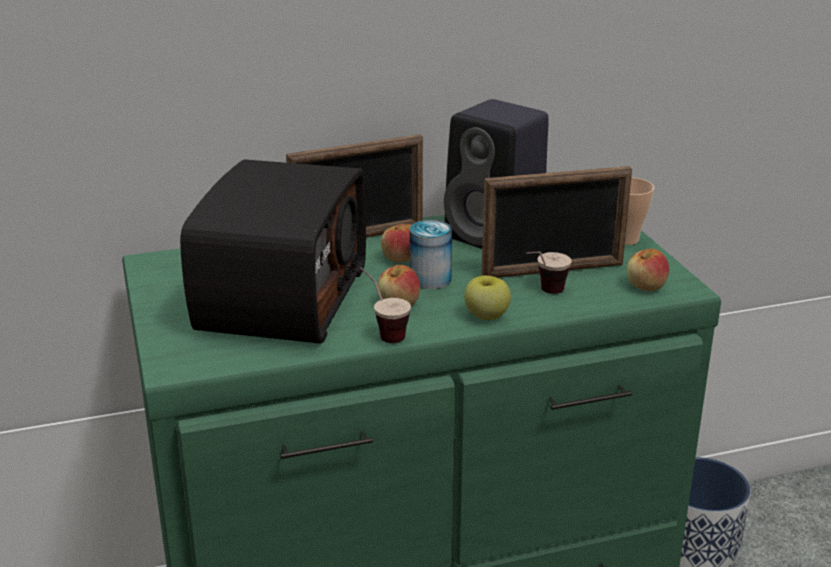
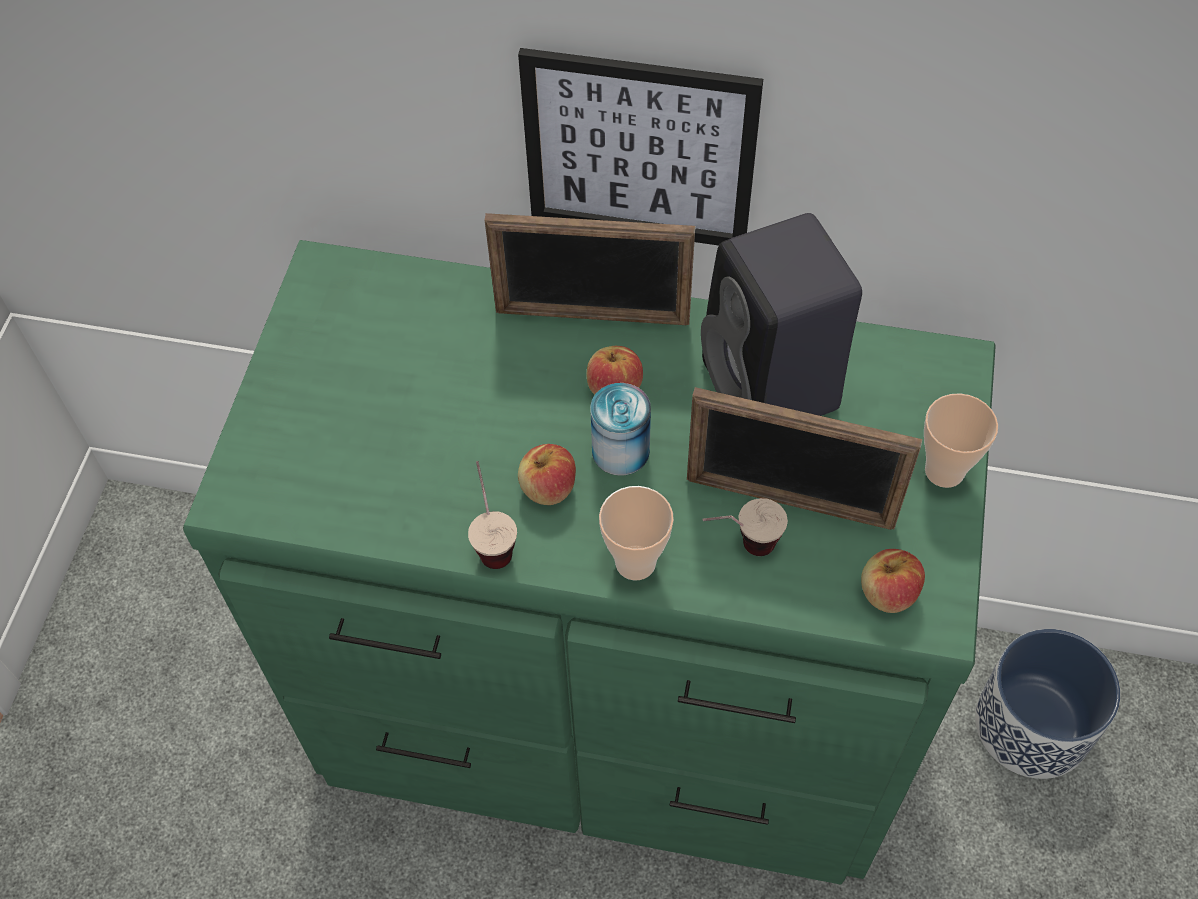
camera: 30 degrees right, 30 degrees up
radio [180,159,366,344] -> none
apple [464,275,511,320] -> cup [599,486,674,580]
none -> picture [518,48,763,246]

